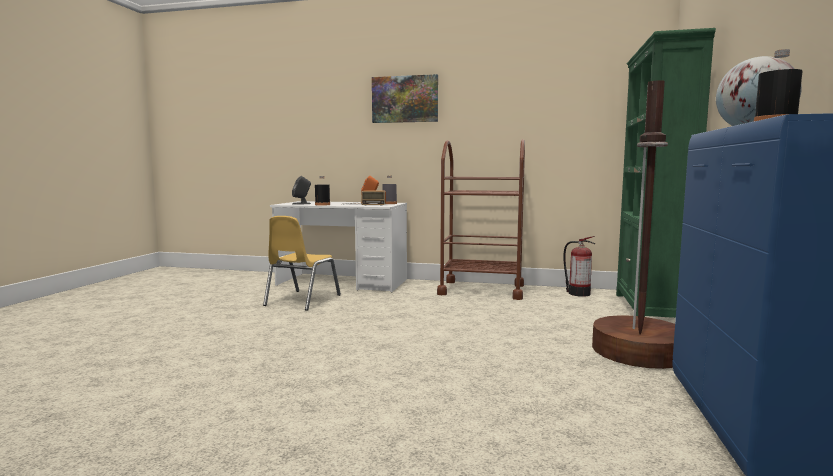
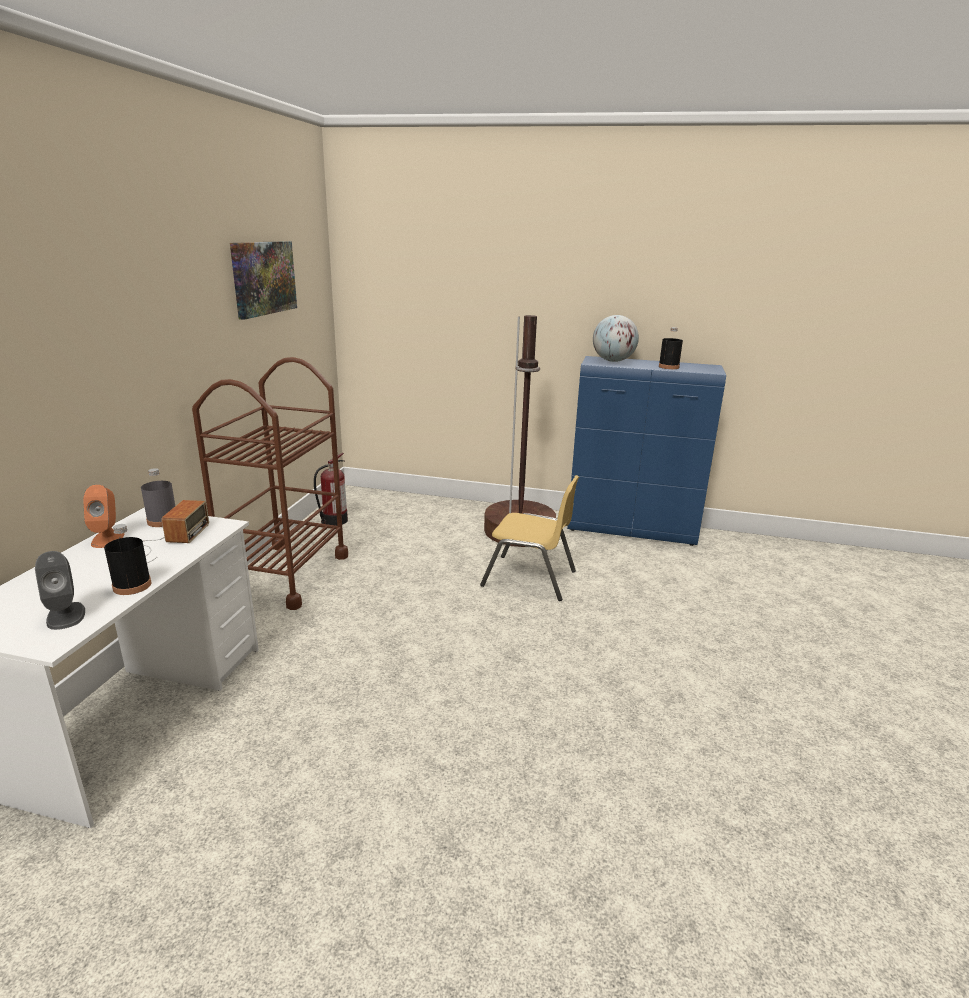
camera: 90 degrees left, 15 degrees up
yellow chair [263,216,341,311] -> yellow chair moved to [480,475,579,601]
picture [372,74,438,123] -> picture moved to [230,241,297,320]
green bookcase [616,28,716,318] -> none

